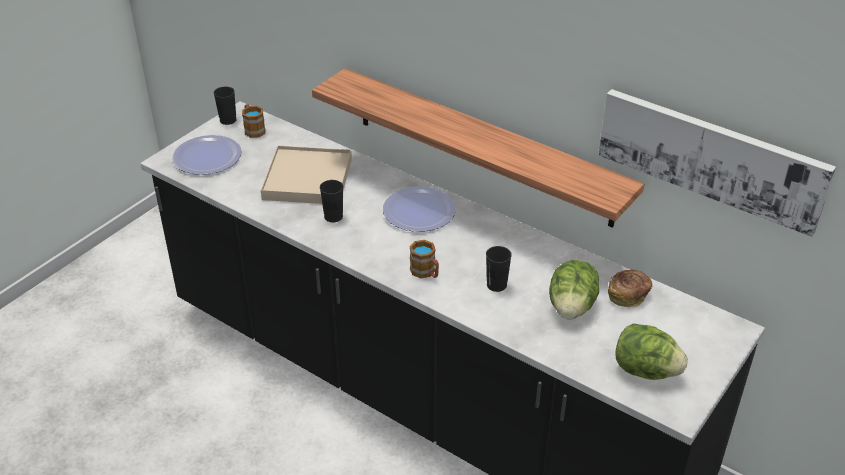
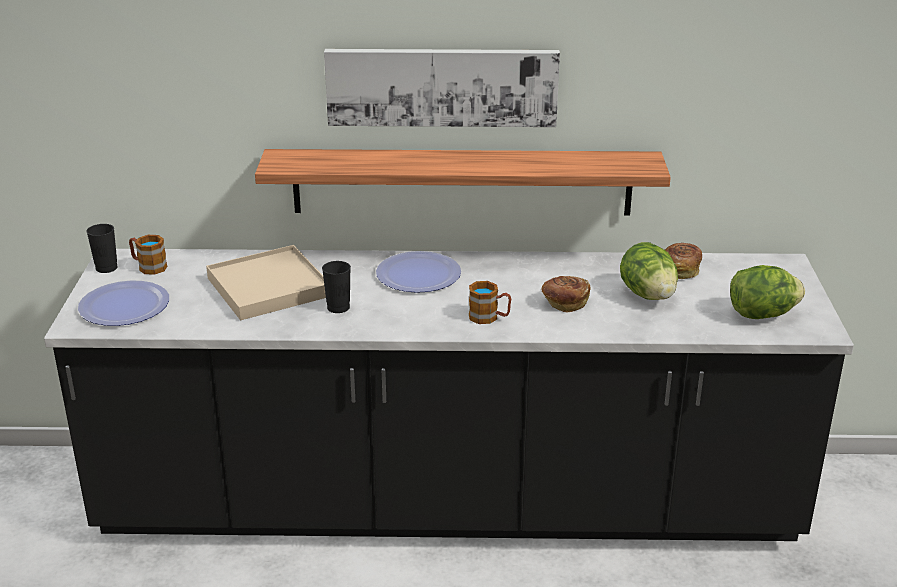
camera: 35 degrees left, 10 degrees down
black cup [486,246,512,292] -> bread [541,276,591,313]
picture [599,89,836,237] -> picture moved to [324,49,560,127]

